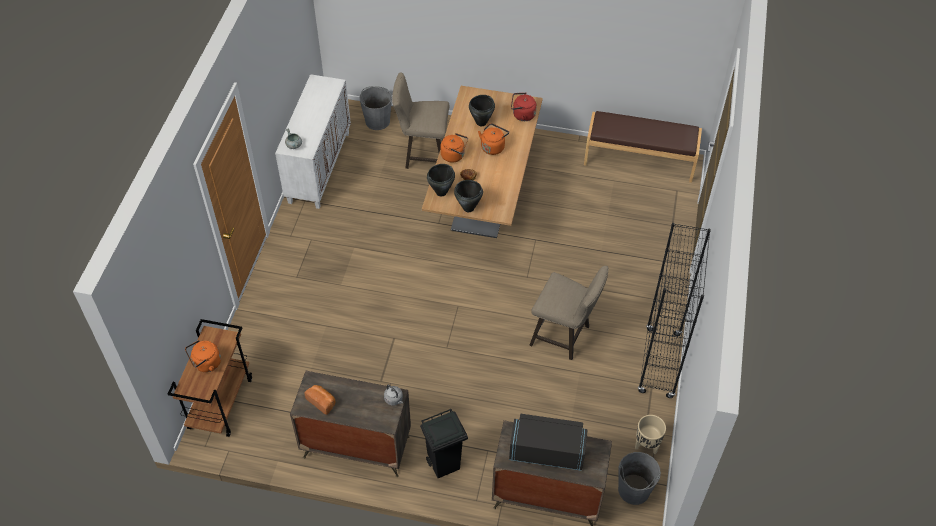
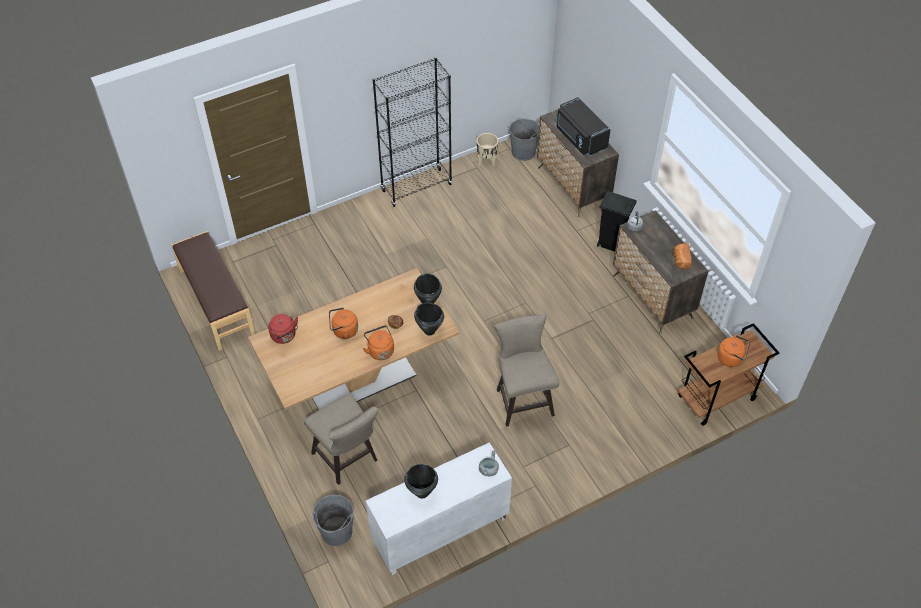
camera: 130 degrees left, 0 degrees up
black cooking pot [469,95,495,126] -> black cooking pot moved to [404,464,438,499]
beige stool [529,266,609,360] -> beige stool moved to [494,315,559,427]

